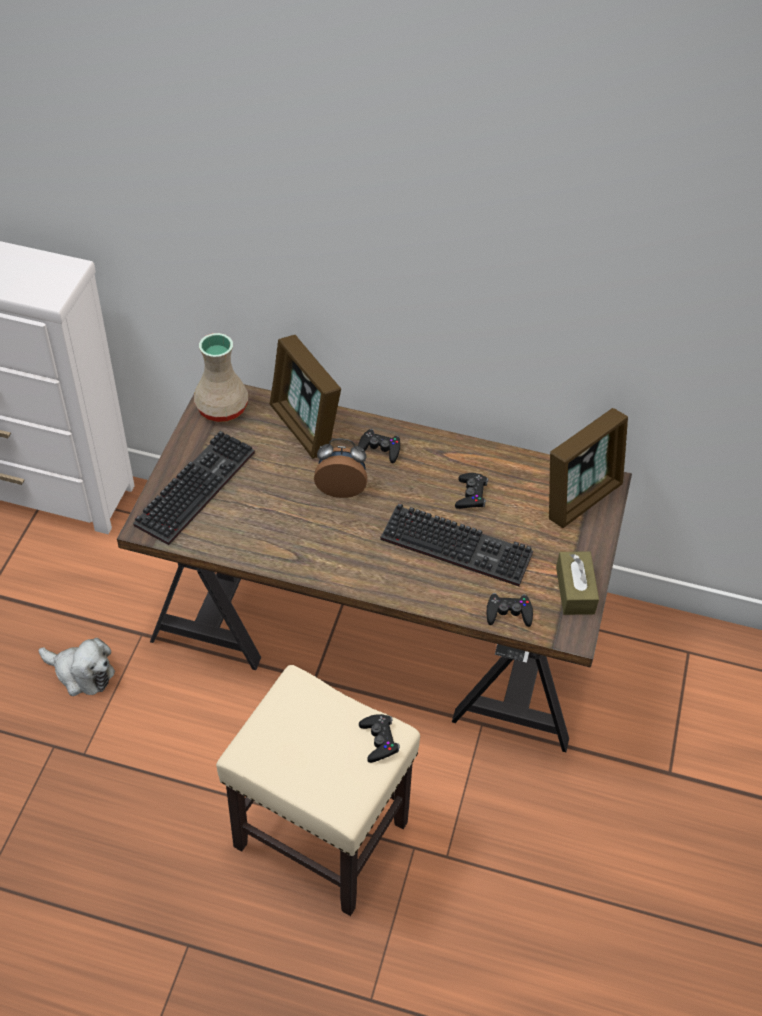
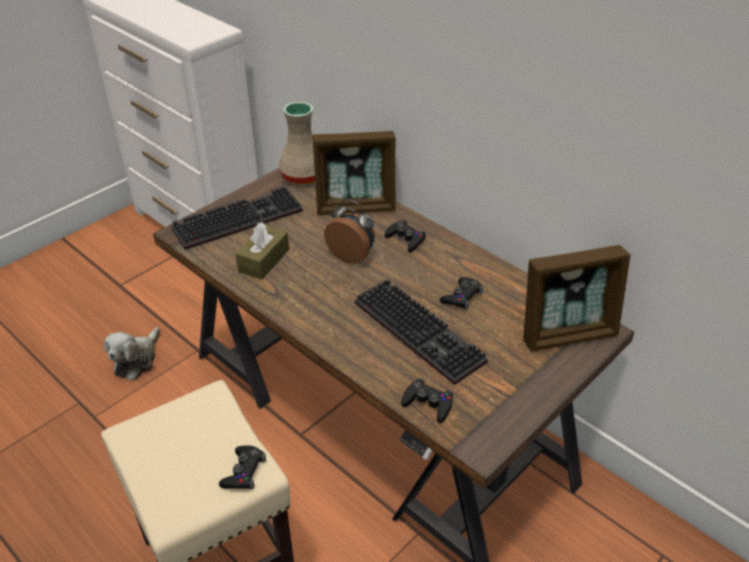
camera: 30 degrees right, 10 degrees down
plush toy [39,638,115,696] -> plush toy turned 60 degrees clockwise [104,327,160,381]
picture frame [269,335,341,459] -> picture frame turned 90 degrees counterclockwise [313,131,396,215]
brown tissue box [556,551,599,615] -> brown tissue box moved to [236,222,289,280]

